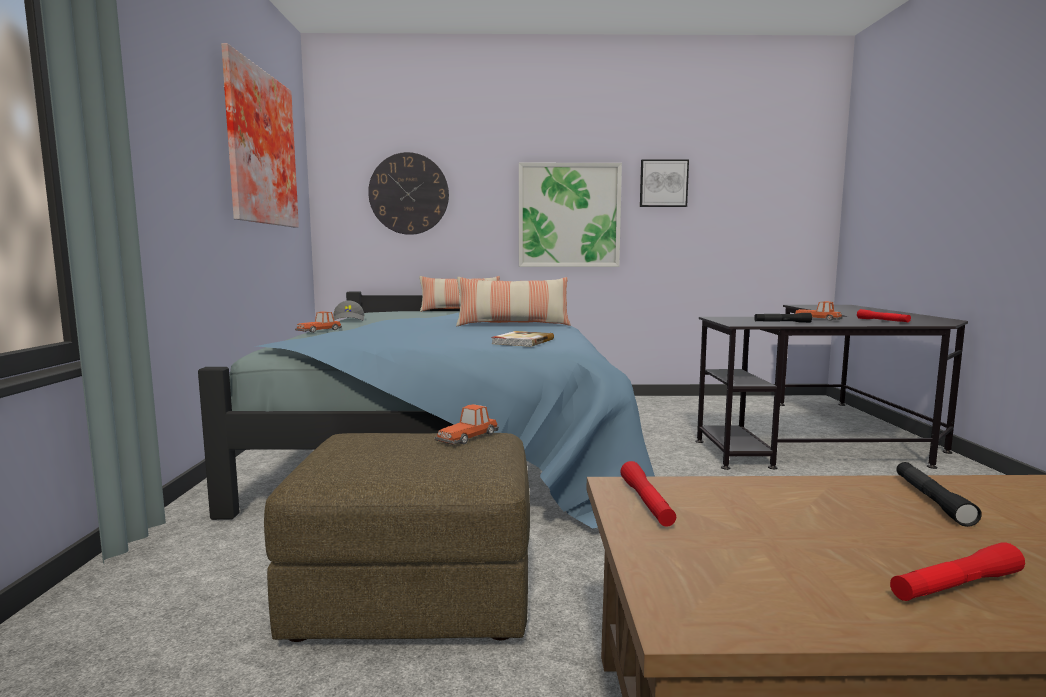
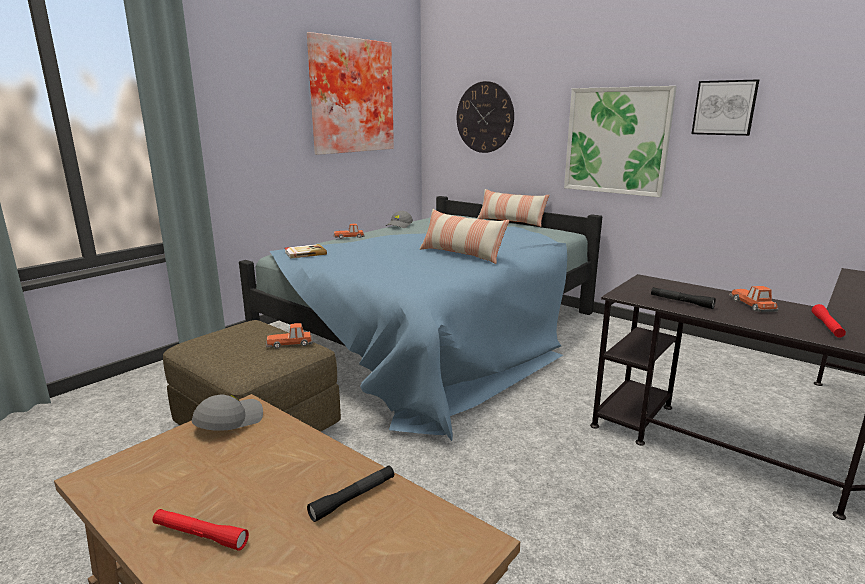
camera: 40 degrees right, 10 degrees up
book [491,331,554,347] -> book moved to [285,244,327,259]
red flashlight [620,461,676,527] -> grey cap [191,395,263,431]

